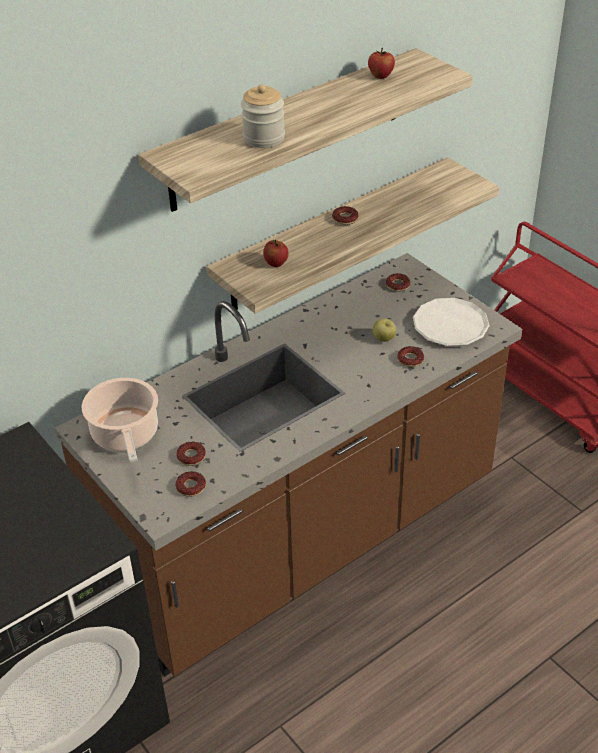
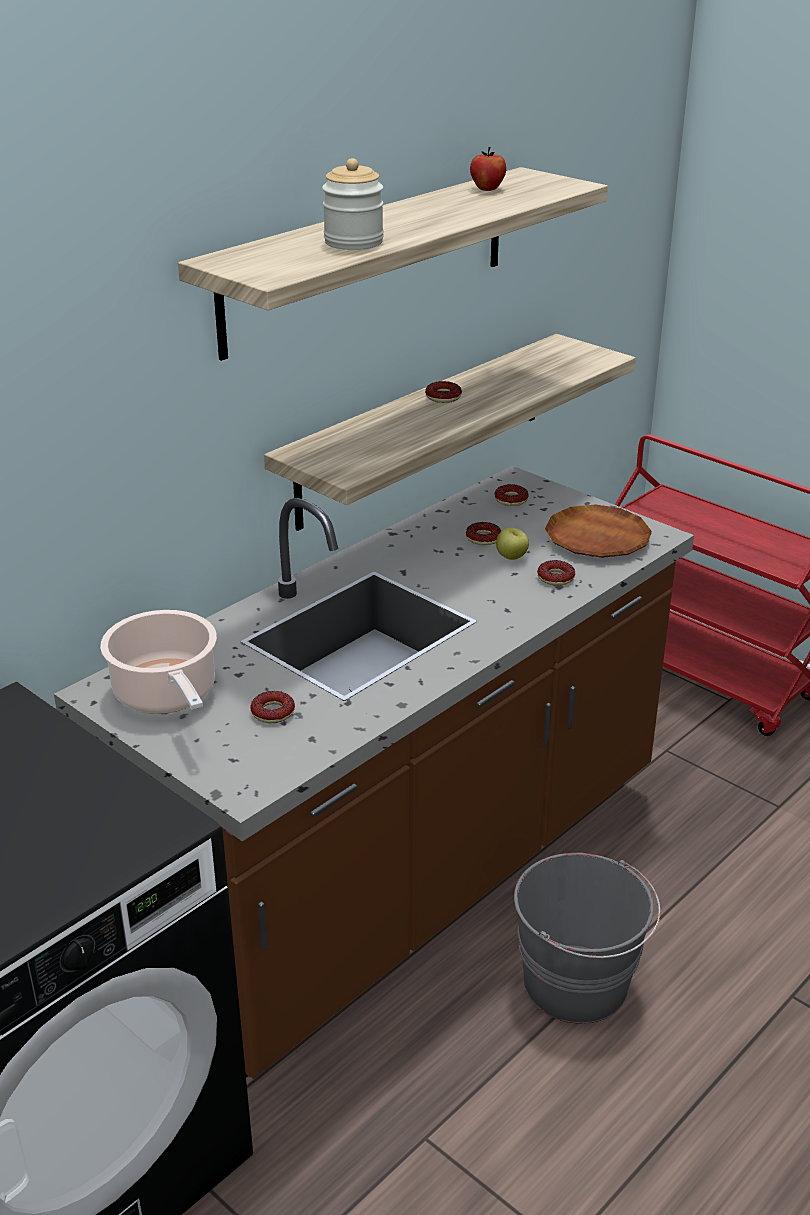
camera: 10 degrees left, 10 degrees down
donut [175,471,206,497] -> donut moved to [466,522,501,545]
apple [263,239,289,267] -> none
white plate [413,298,490,346] -> brown plate [545,504,652,558]
none -> grey bucket [514,853,661,1024]

